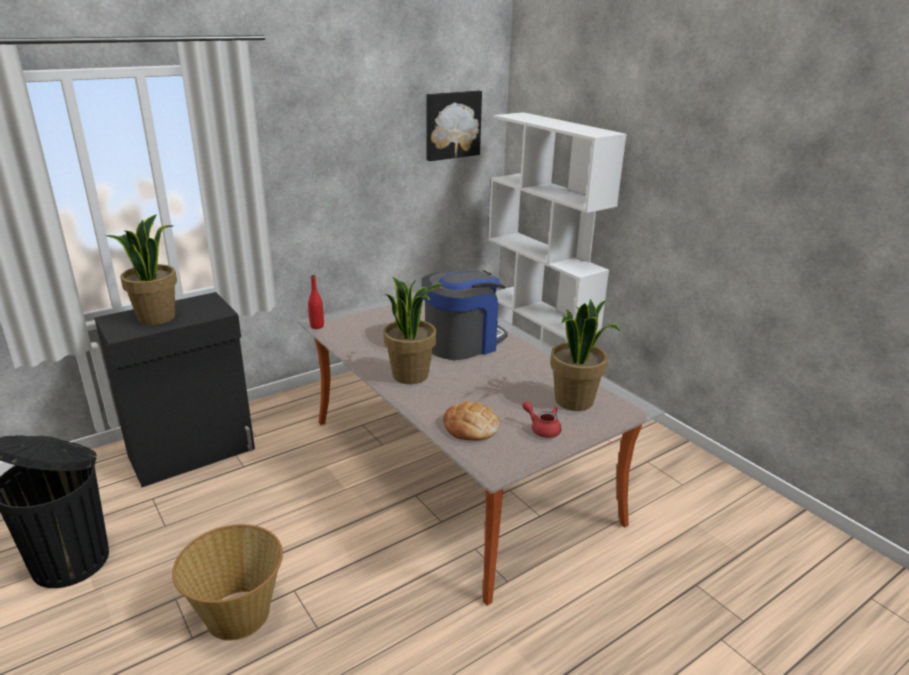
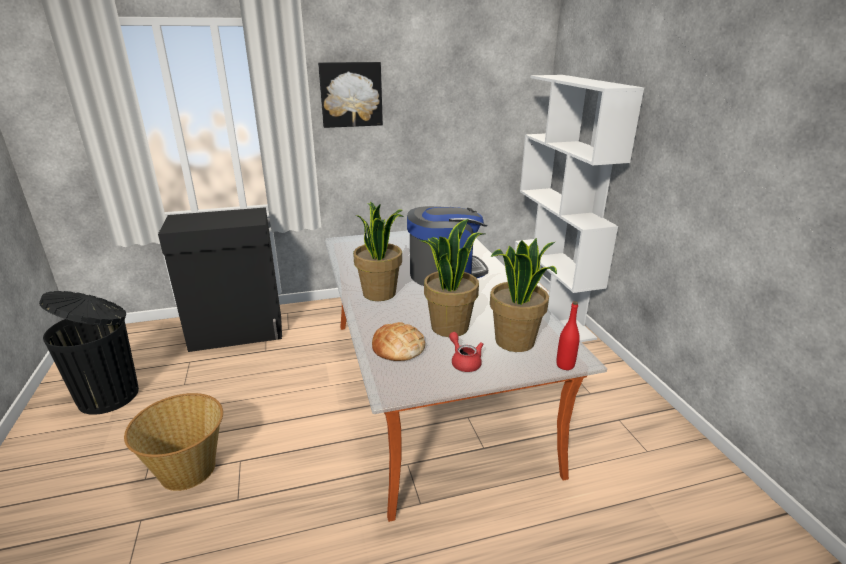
camera: 20 degrees right, 0 degrees up
potted plant [106,214,177,325] -> potted plant moved to [419,219,485,337]
red bottle [308,275,324,329] -> red bottle moved to [556,301,580,370]
picture [426,91,482,161] -> picture moved to [318,62,383,128]

